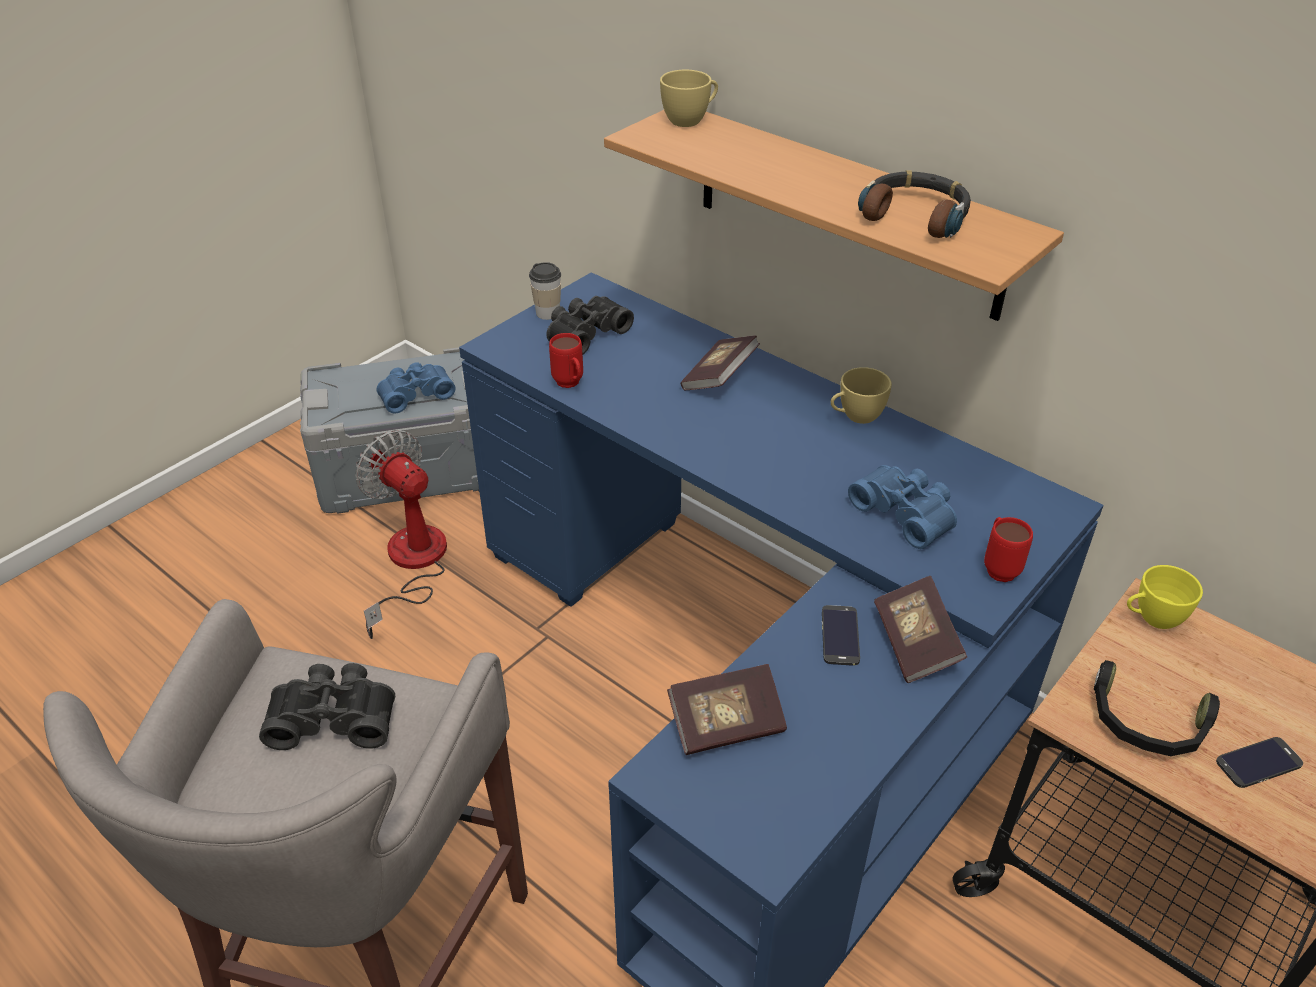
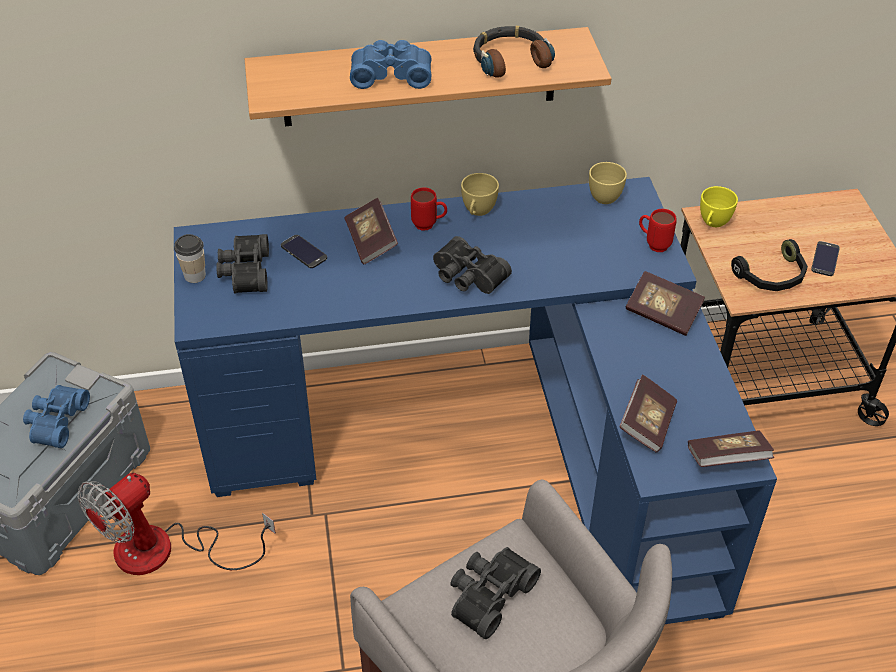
camera: 50 degrees left, 5 degrees up
fan [355,430,447,639] -> fan turned 45 degrees counterclockwise [78,473,276,575]
red mug [549,333,583,388] -> red mug moved to [411,187,447,231]
yellow cup [660,70,718,127] -> yellow cup moved to [589,162,627,204]
phone [822,605,860,666] -> phone moved to [281,235,327,268]
blue binoculars [848,465,957,549] -> blue binoculars moved to [350,40,431,89]
none -> black binoculars [433,236,512,294]
none -> book [688,430,774,467]

